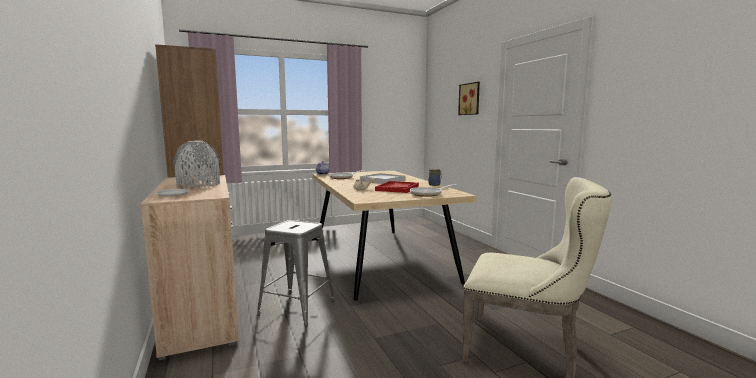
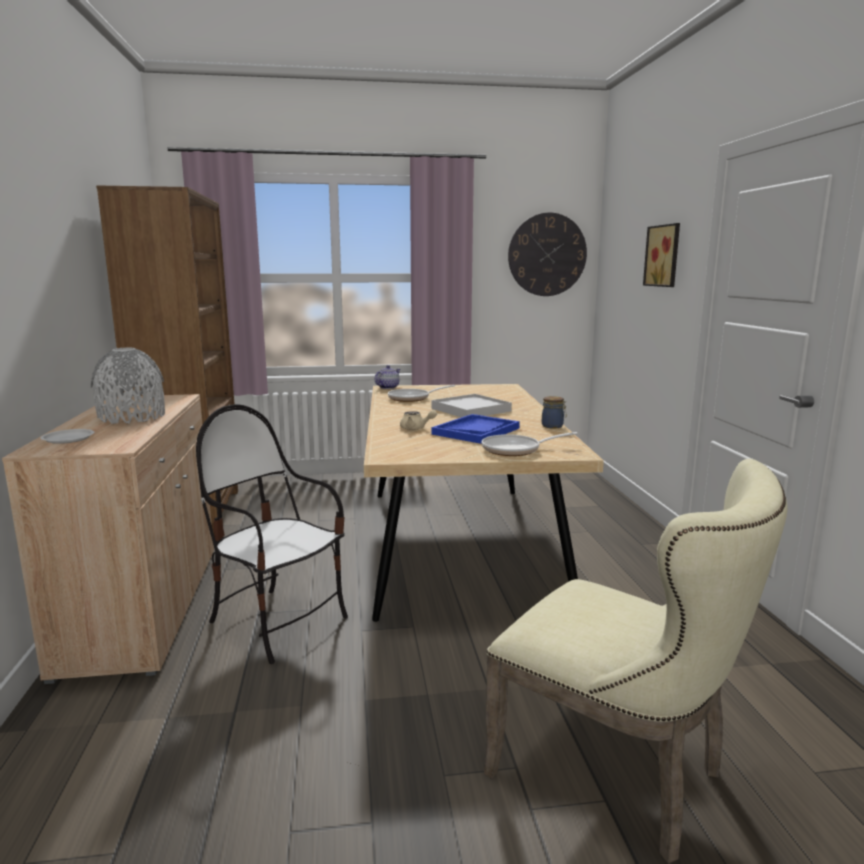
camera: 15 degrees right, 5 degrees up
grey stool [257,220,335,326] -> chair [196,404,348,664]
red tray [375,181,419,193] -> blue tray [432,414,520,444]
none -> wall clock [508,213,587,296]

